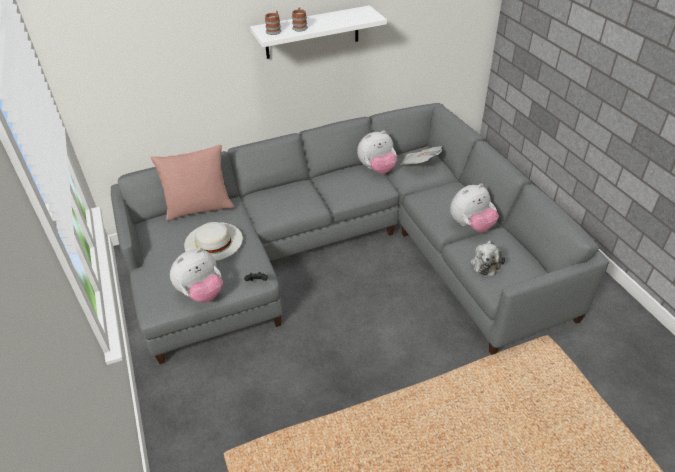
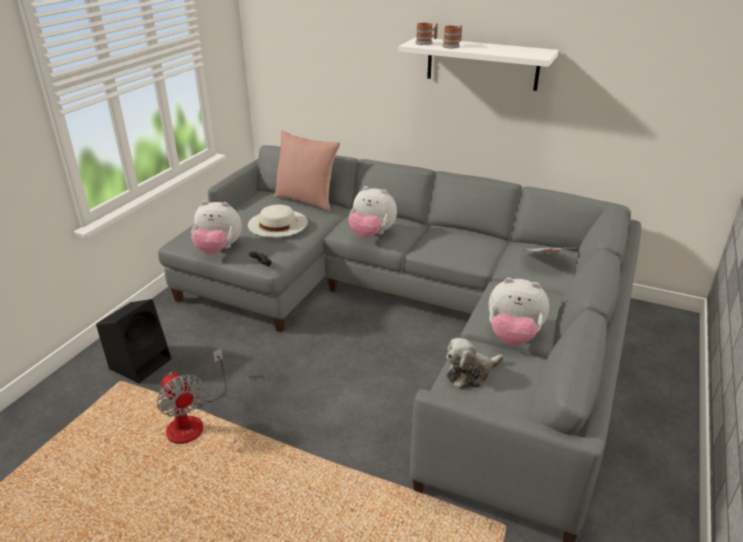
camera: 45 degrees right, 10 degrees down
plush toy [357,130,397,174] -> plush toy moved to [349,186,397,238]
none -> black speaker [96,299,171,384]
none -> fan [157,349,226,444]

